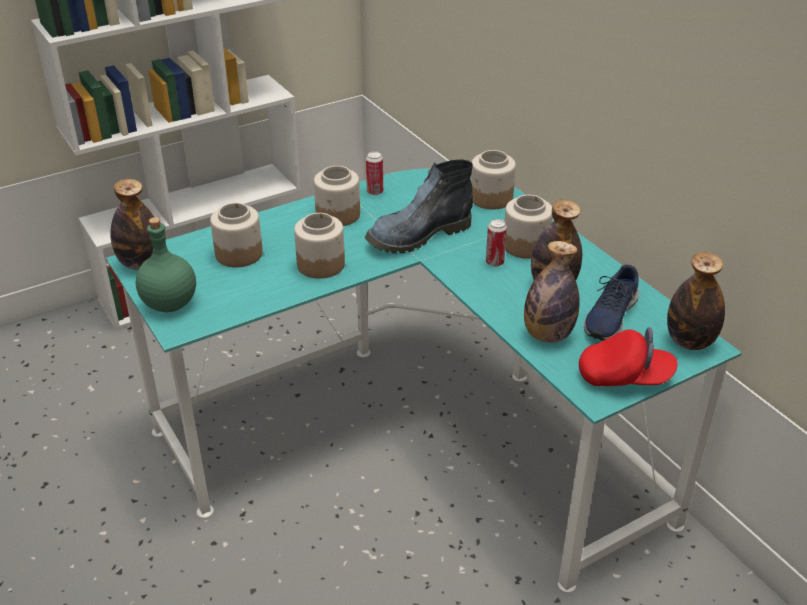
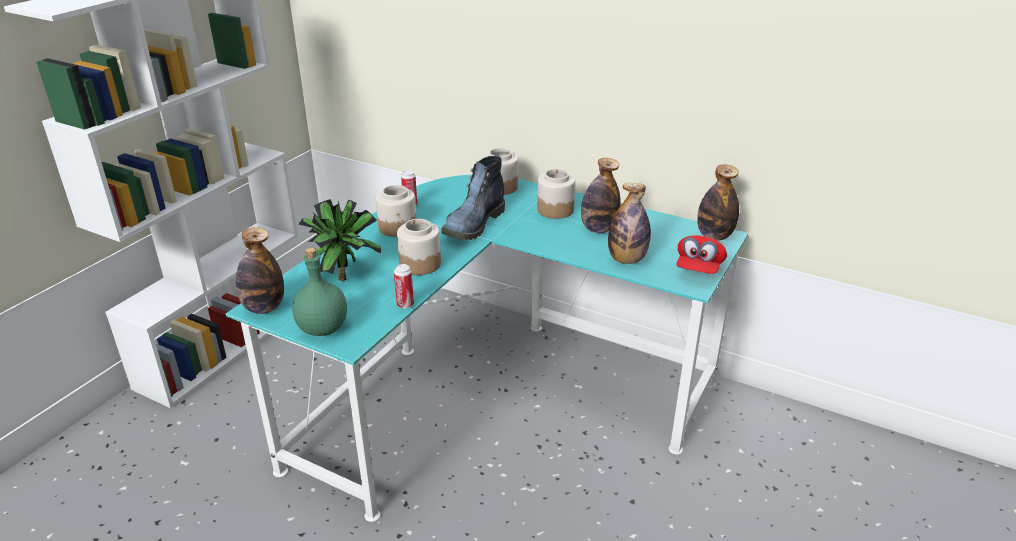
camera: 30 degrees left, 5 degrees down
jar [210,203,263,267] -> potted plant [298,199,381,281]
can [486,219,507,267] -> can moved to [394,264,414,309]
red cap [579,327,678,386] -> red cap turned 135 degrees clockwise [676,235,727,274]
blue shoe [584,264,639,341] -> none

